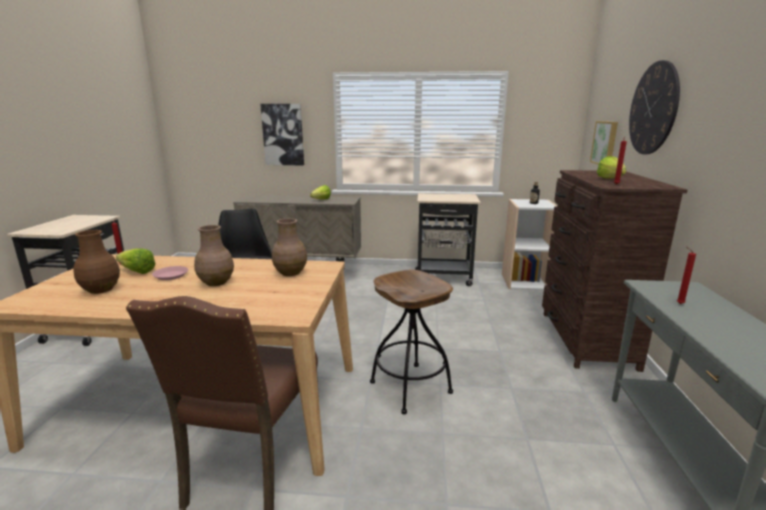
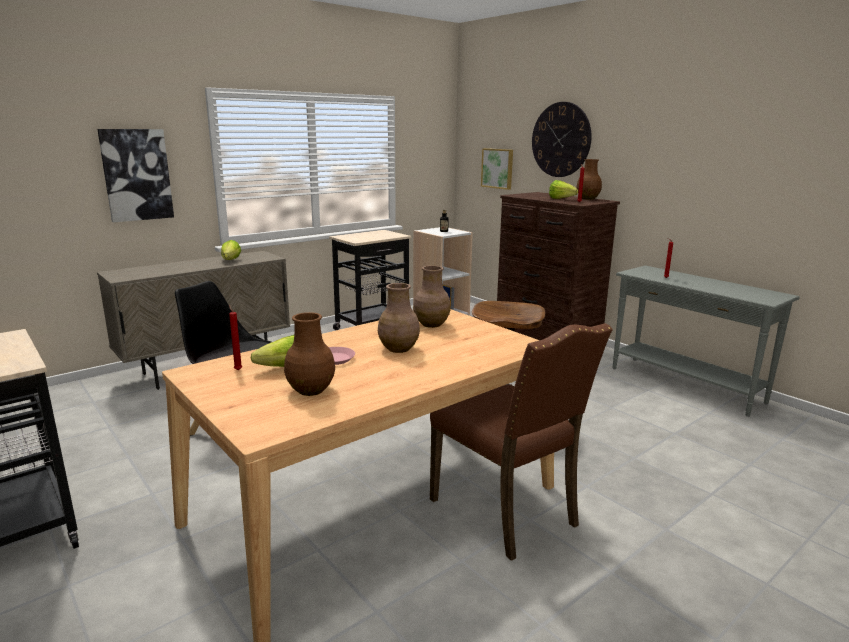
camera: 45 degrees left, 0 degrees up
none -> brown vase [577,159,602,200]

